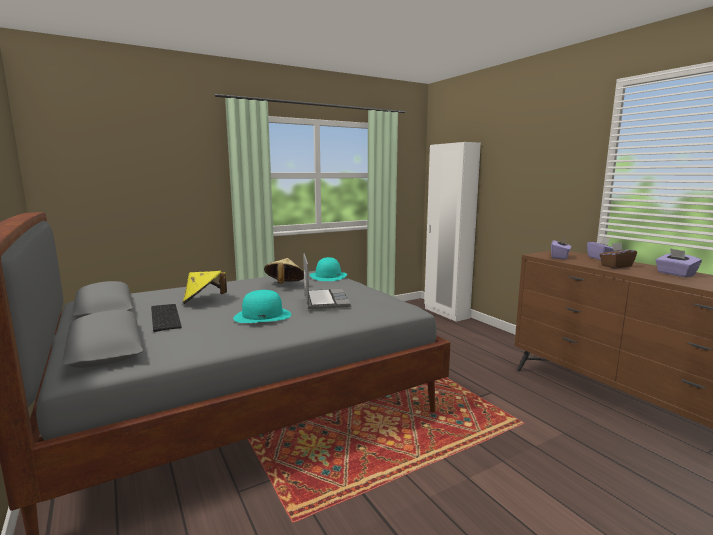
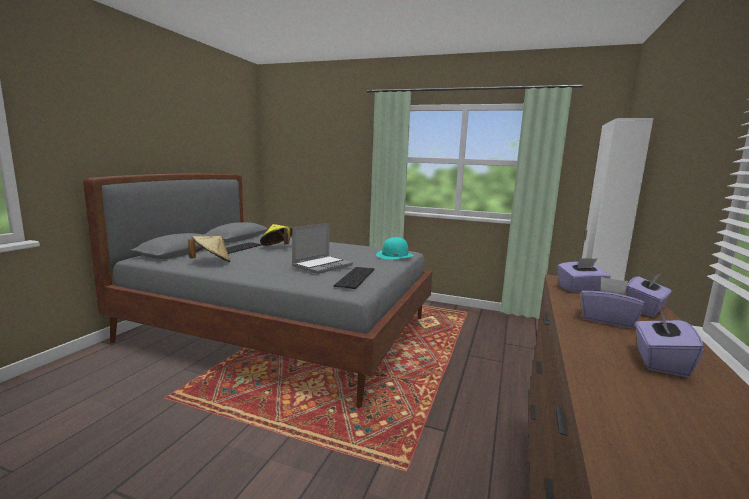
camera: 50 degrees right, 0 degrees up
turquoise hat [233,290,291,323] -> none
beige hat [264,258,304,284] -> beige hat moved to [188,236,230,262]
brown tissue box [600,243,637,268] -> purple tissue box [581,277,646,328]
none -> keyboard [333,267,374,289]

